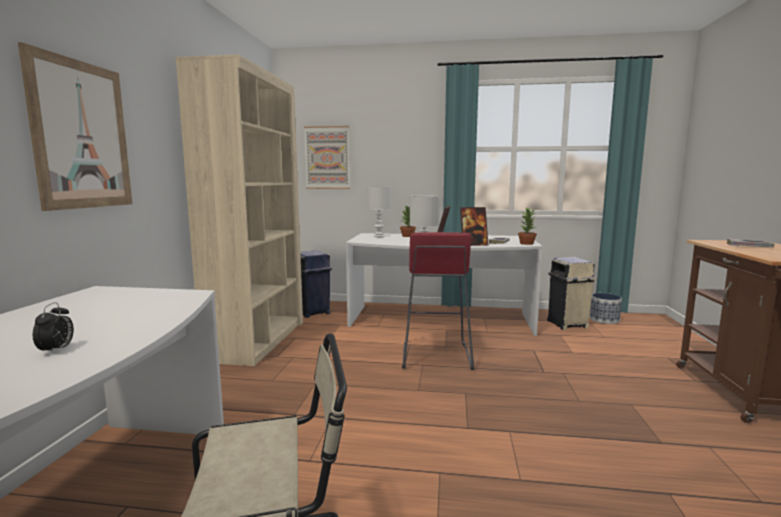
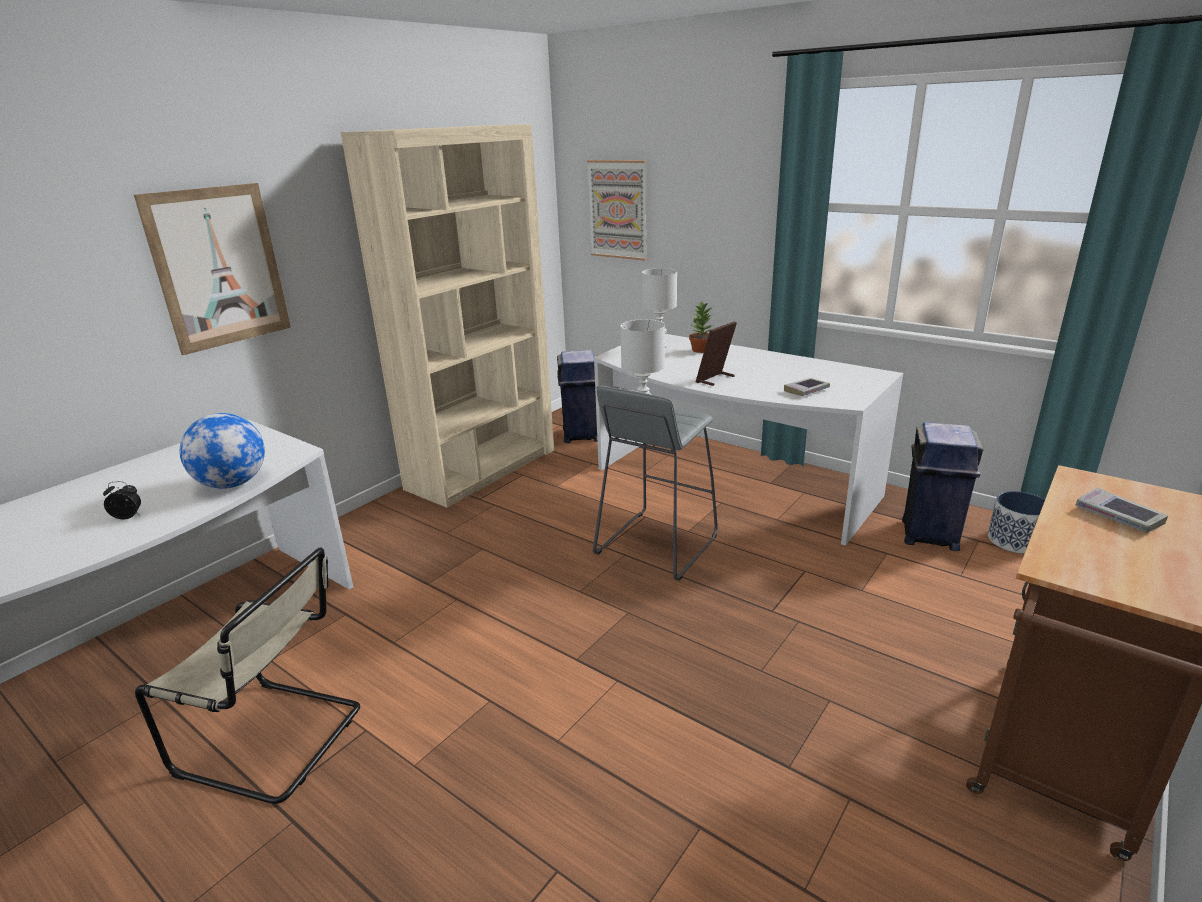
camera: 30 degrees right, 15 degrees up
alarm clock [33,302,74,355] -> alarm clock turned 120 degrees counterclockwise [103,481,141,519]
red stool [402,232,474,370] -> grey stool [593,385,718,580]
picture frame [460,207,488,246] -> none
potted plant [518,208,537,245] -> none
beige trash can [547,257,596,330] -> blue trash can [902,422,983,551]
none -> globe [180,413,265,489]

